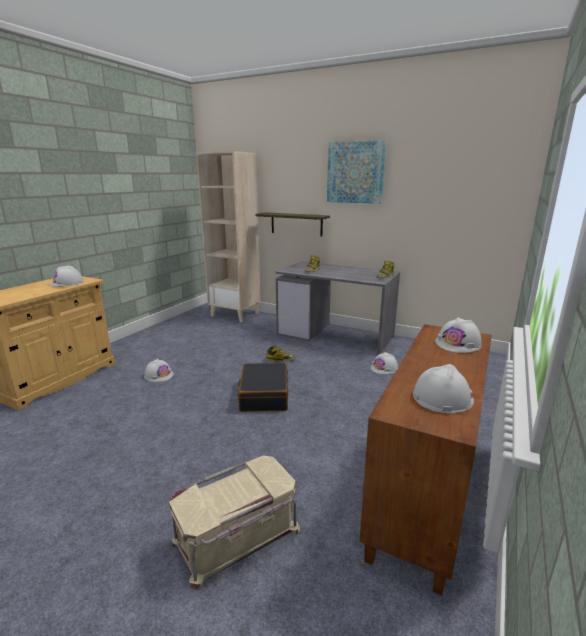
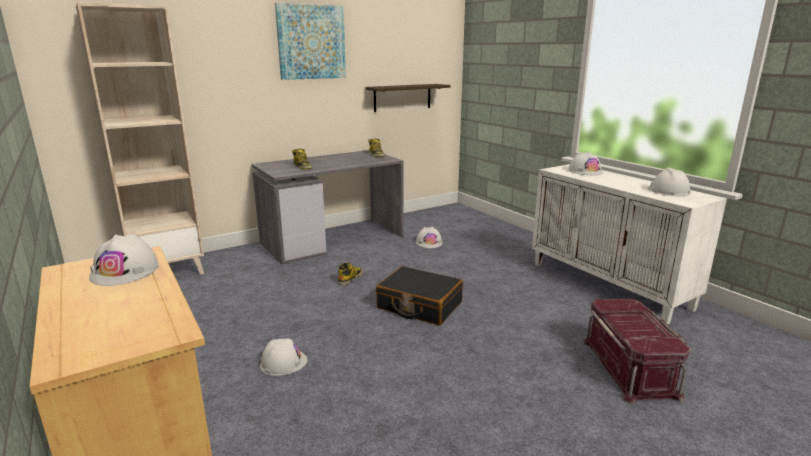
camera: 60 degrees left, 0 degrees up
beige storage box [168,456,300,590] -> red storage box [582,299,692,404]
shelf [255,212,330,237] -> shelf moved to [365,84,450,112]
brown cabinet [359,324,492,595] -> white cabinet [532,164,727,324]

